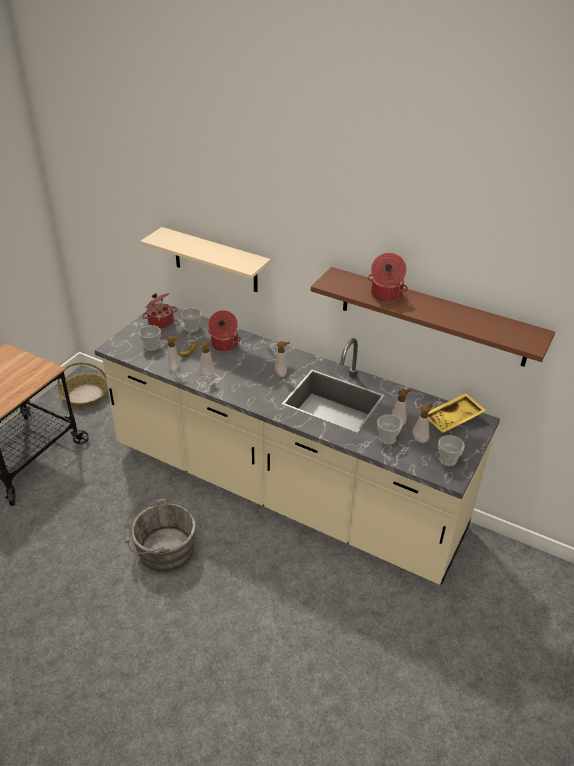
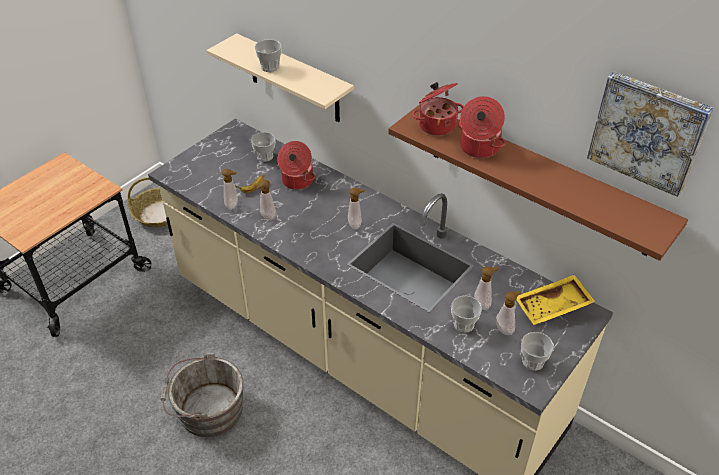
camera: 10 degrees right, 5 degrees up
cup [139,325,161,351] -> cup moved to [255,39,282,72]
cooking pot [142,293,177,329] -> cooking pot moved to [412,82,464,136]
none -> picture [587,72,714,197]

